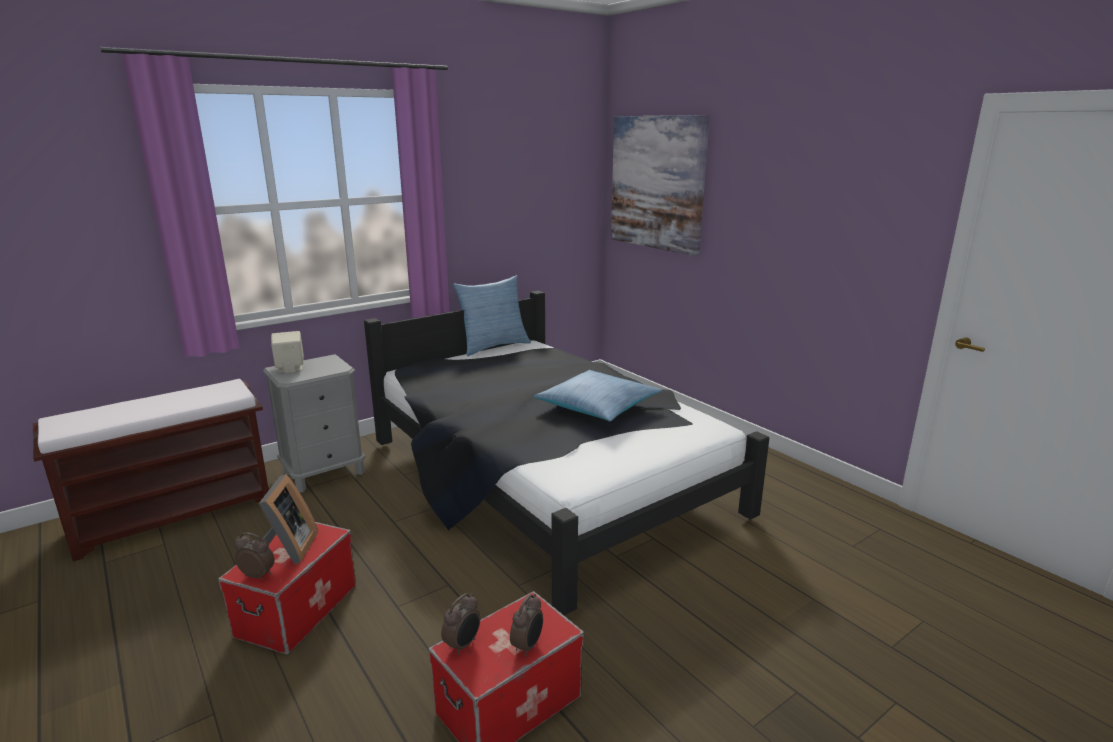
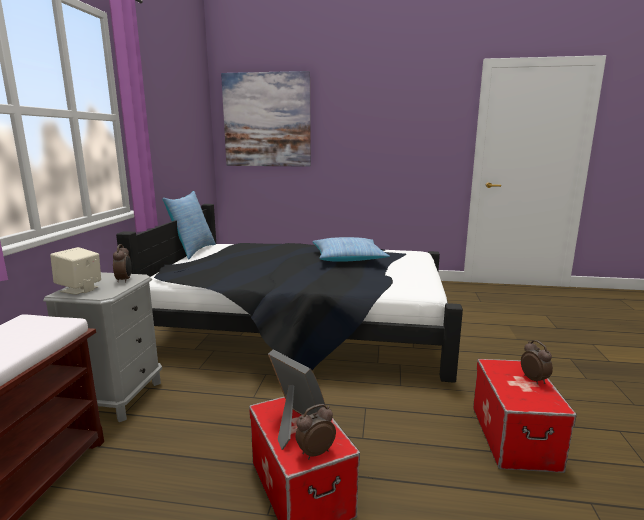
camera: 45 degrees left, 5 degrees down
alarm clock [441,593,480,655] -> alarm clock moved to [113,244,132,283]

